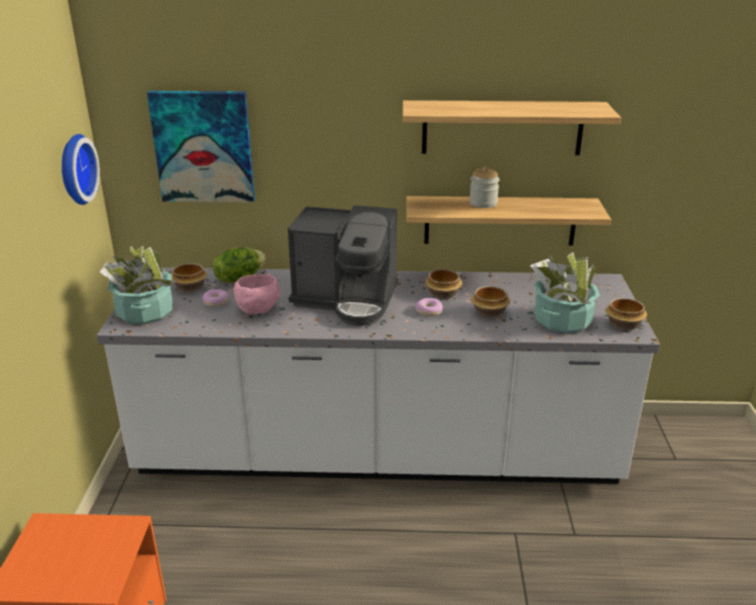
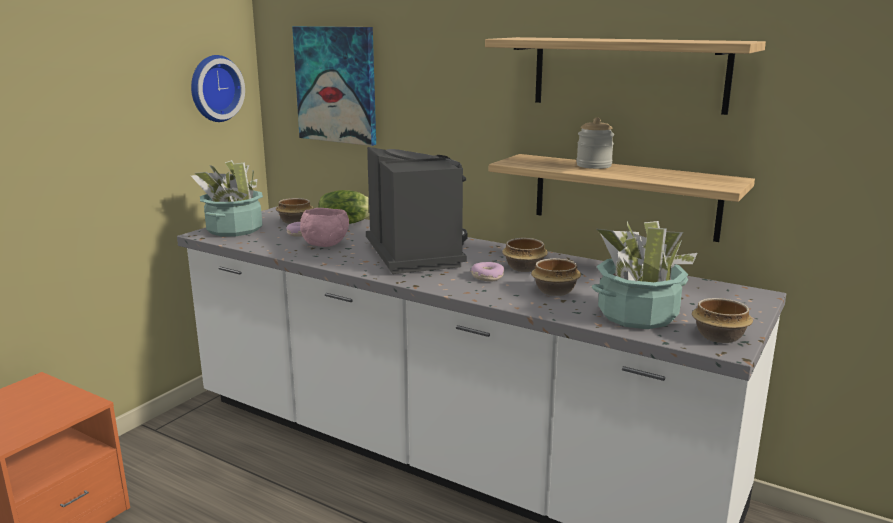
camera: 30 degrees right, 10 degrees down
coffee machine [288,205,398,326] -> coffee machine turned 150 degrees counterclockwise [366,147,468,274]

